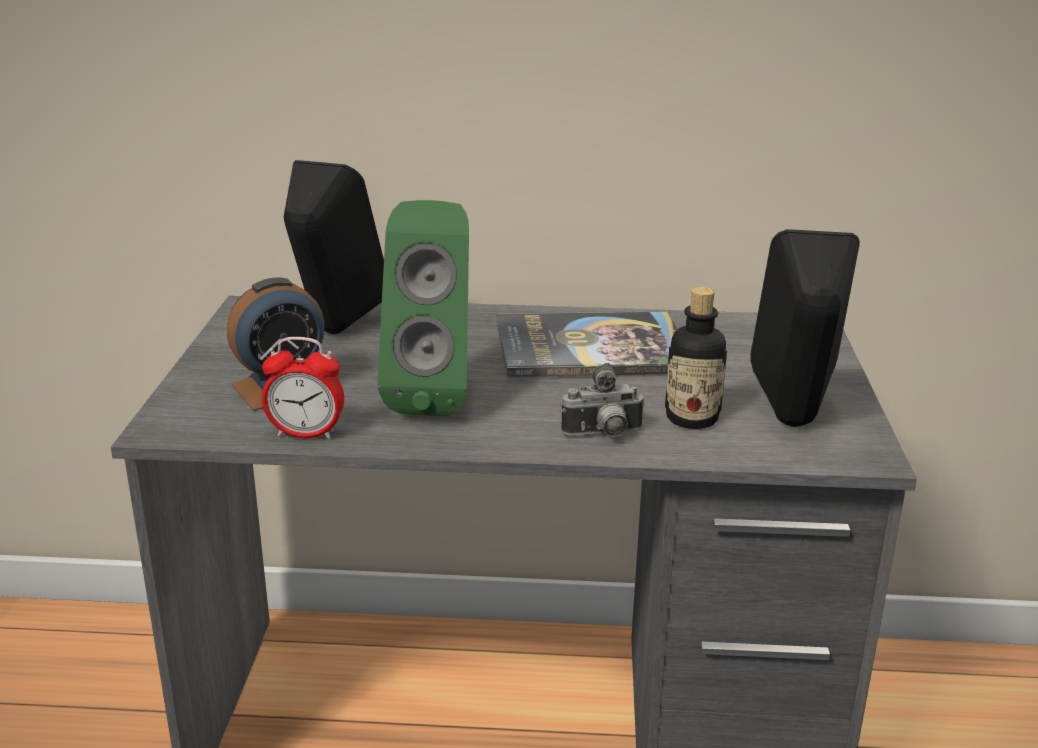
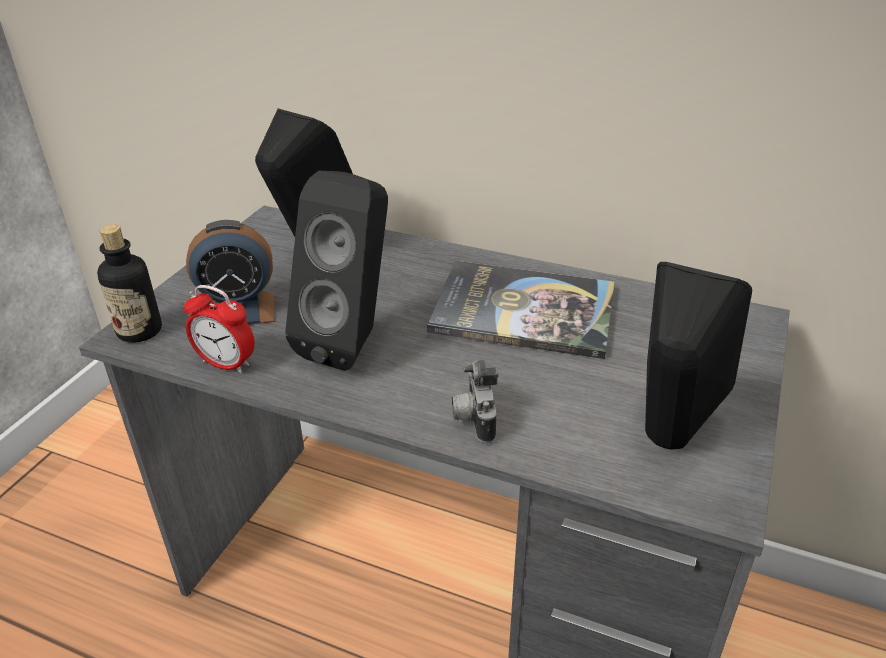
camera: 20 degrees right, 10 degrees up
green speaker [377,200,469,416] -> black speaker [286,171,388,371]
camera [561,363,645,437] -> camera turned 75 degrees clockwise [452,360,499,443]
bottle [665,287,727,429] -> bottle moved to [97,224,162,343]

